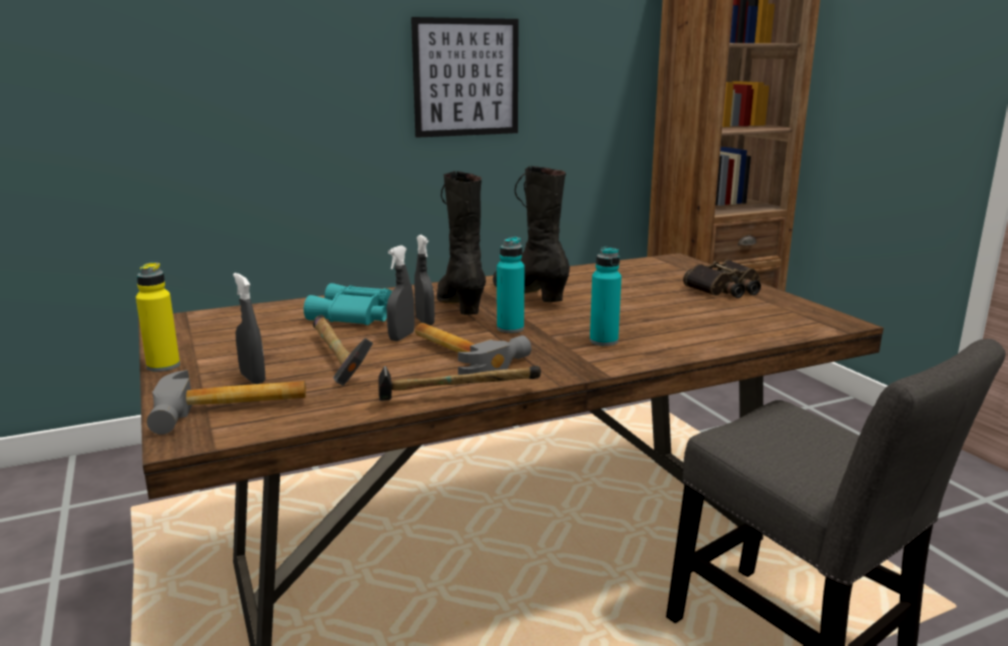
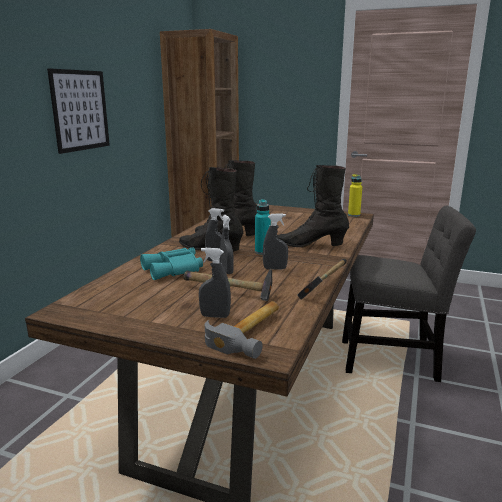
camera: 45 degrees left, 0 degrees up
yellow bottle [136,262,180,372] -> yellow bottle moved to [348,174,362,217]
hammer [415,323,531,375] -> grey spray bottle [263,214,288,270]
turquoise bottle [590,247,622,346] -> black boot [277,165,349,247]
binoculars [683,260,761,298] -> none

